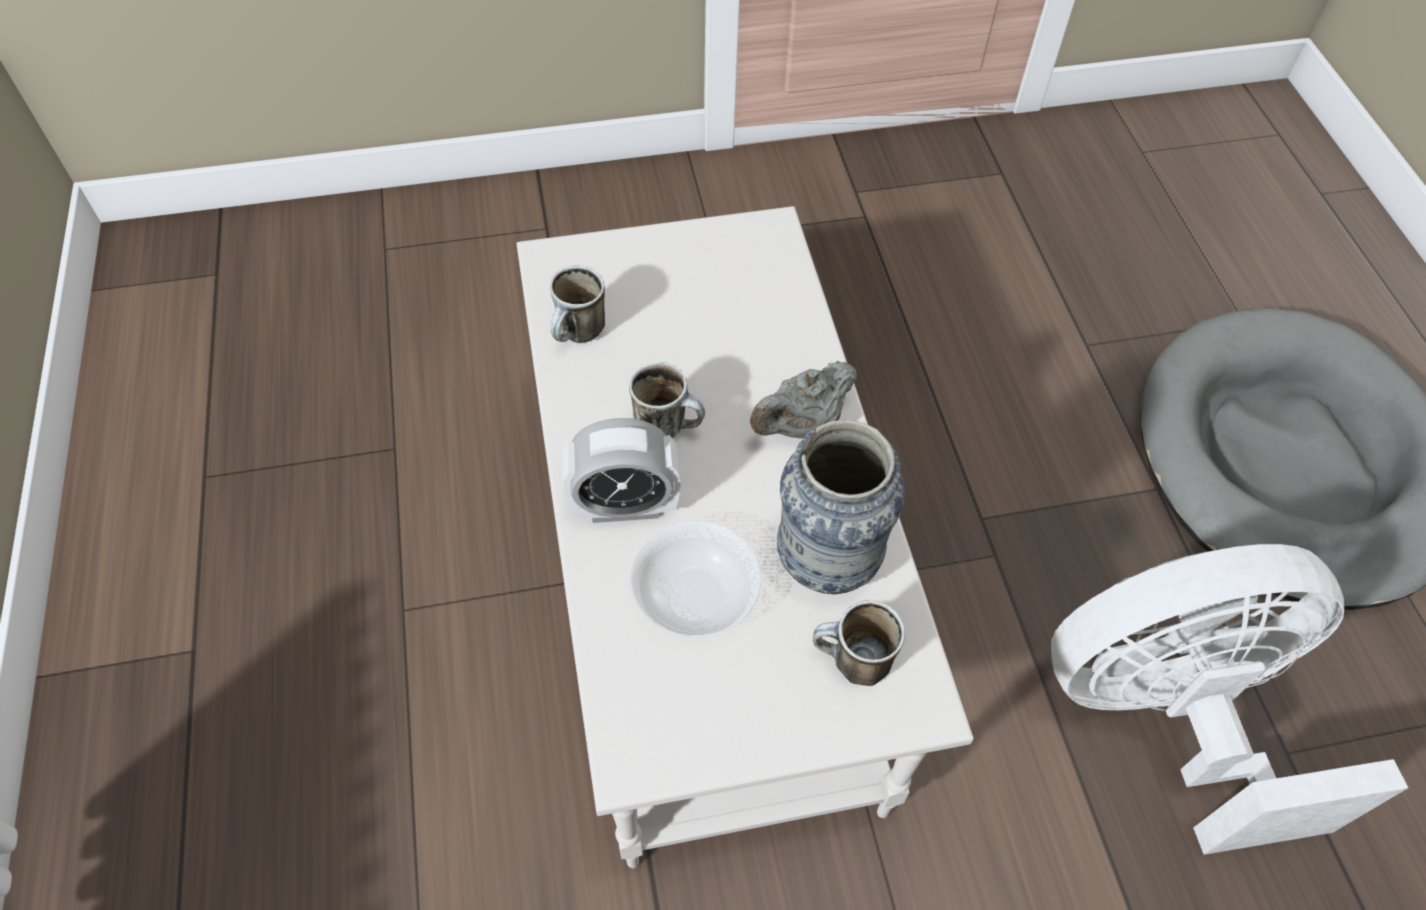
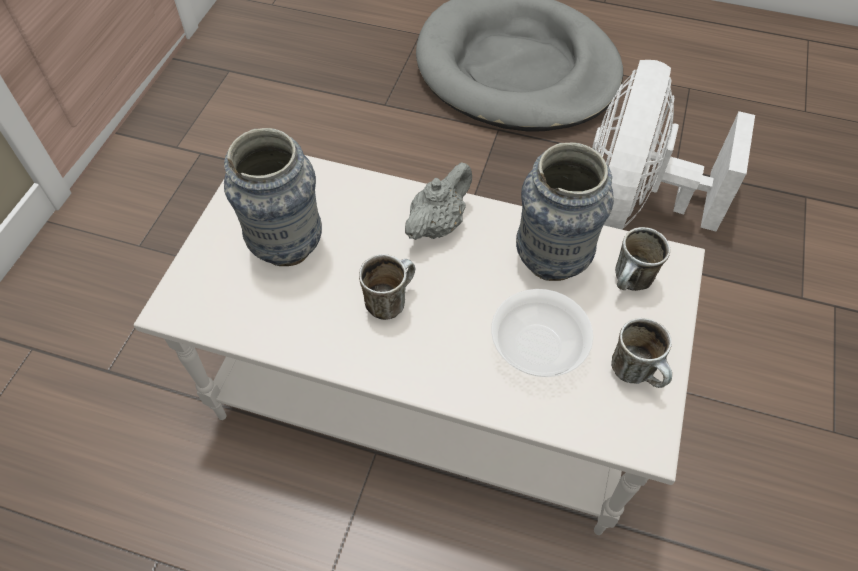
camera: 60 degrees left, 0 degrees up
mug [550,265,605,343] -> mug moved to [611,318,672,388]
alarm clock [562,418,681,523] -> none
grey teapot [750,361,857,438] -> grey teapot turned 135 degrees counterclockwise [405,162,472,240]
none -> vase [224,128,322,266]

